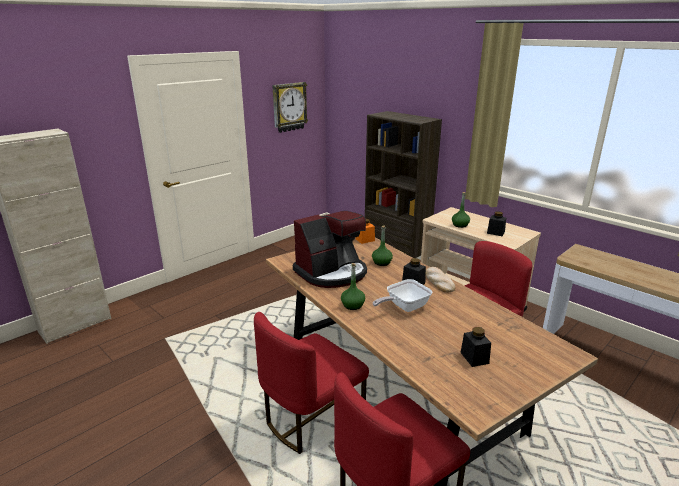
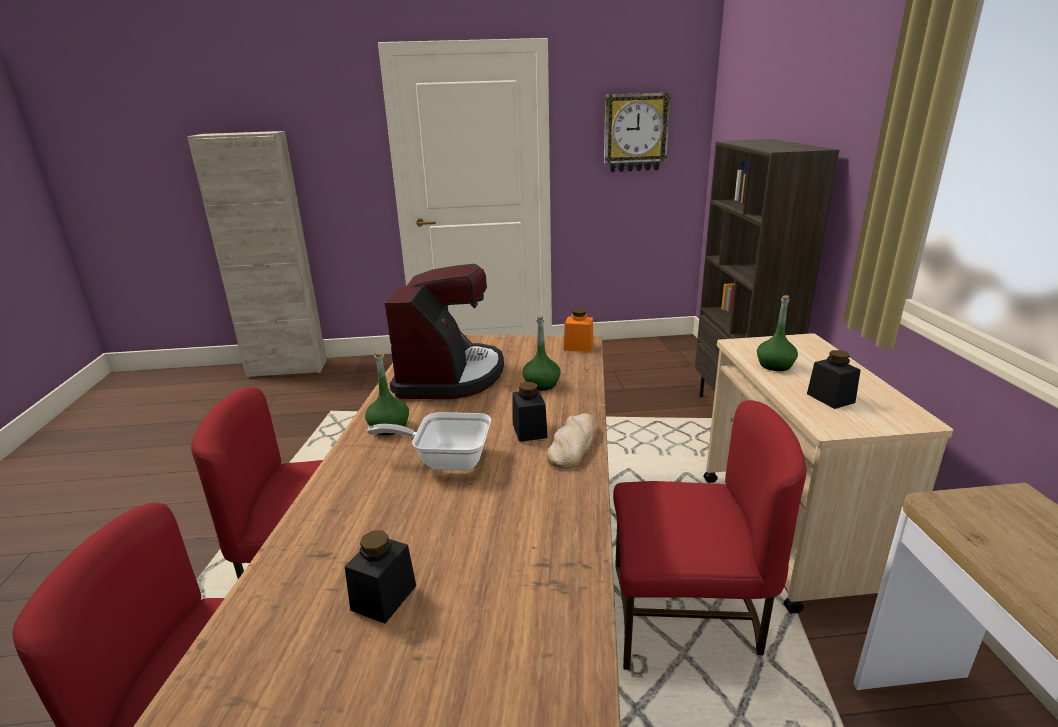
camera: 40 degrees right, 0 degrees up
coffee machine [293,211,367,288] -> coffee machine turned 90 degrees counterclockwise [385,264,504,399]

